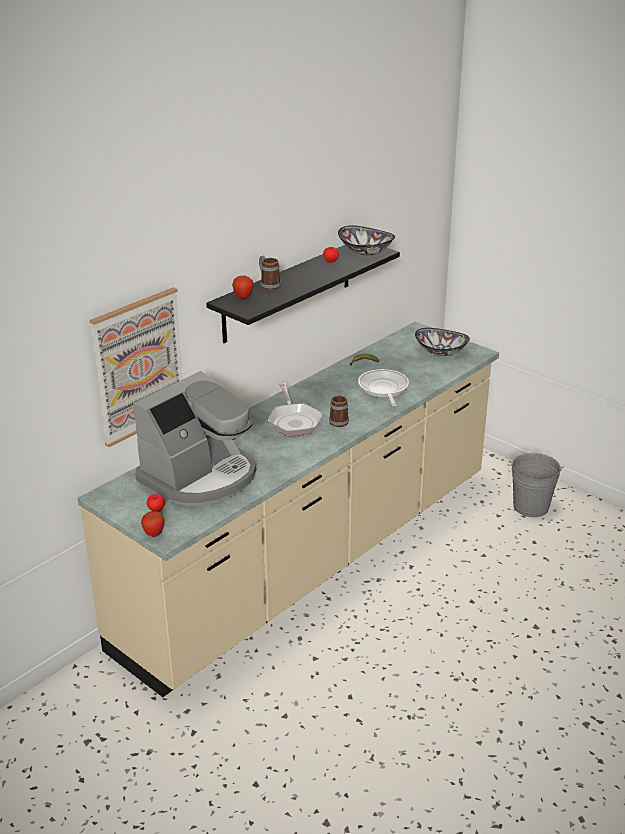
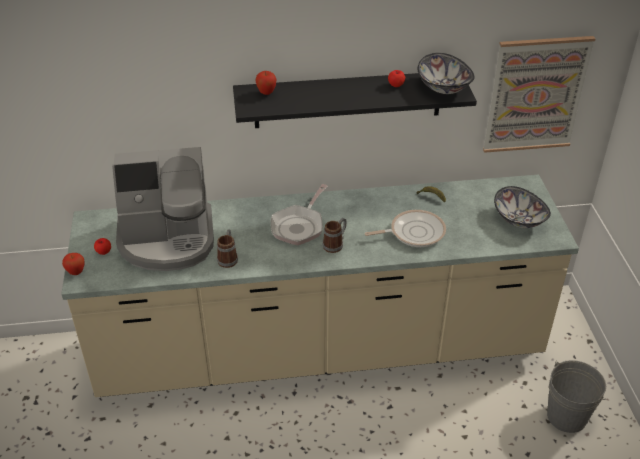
camera: 40 degrees right, 10 degrees up
picture [90,287,183,447] -> picture moved to [483,36,595,153]
mug [259,256,281,290] -> mug moved to [217,230,238,268]
frying pan [358,369,409,407] -> frying pan turned 45 degrees clockwise [365,210,446,247]

